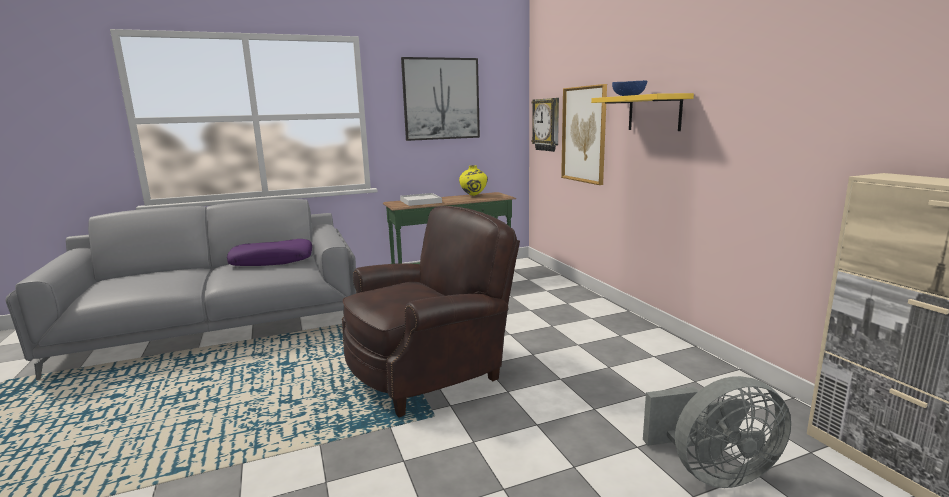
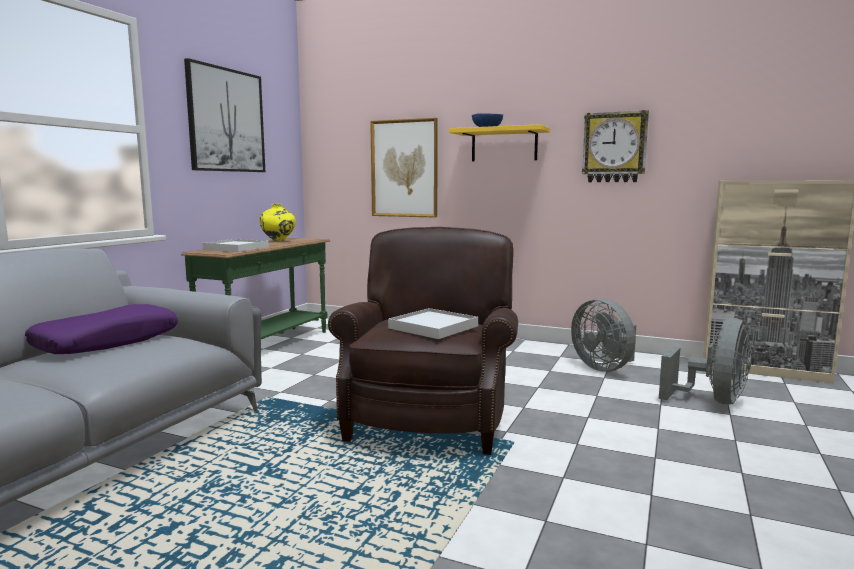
camera: 45 degrees left, 5 degrees down
wall clock [531,98,559,152] -> wall clock moved to [582,110,649,182]
none -> white tray [388,308,478,339]
none -> grey fan [571,298,636,372]

